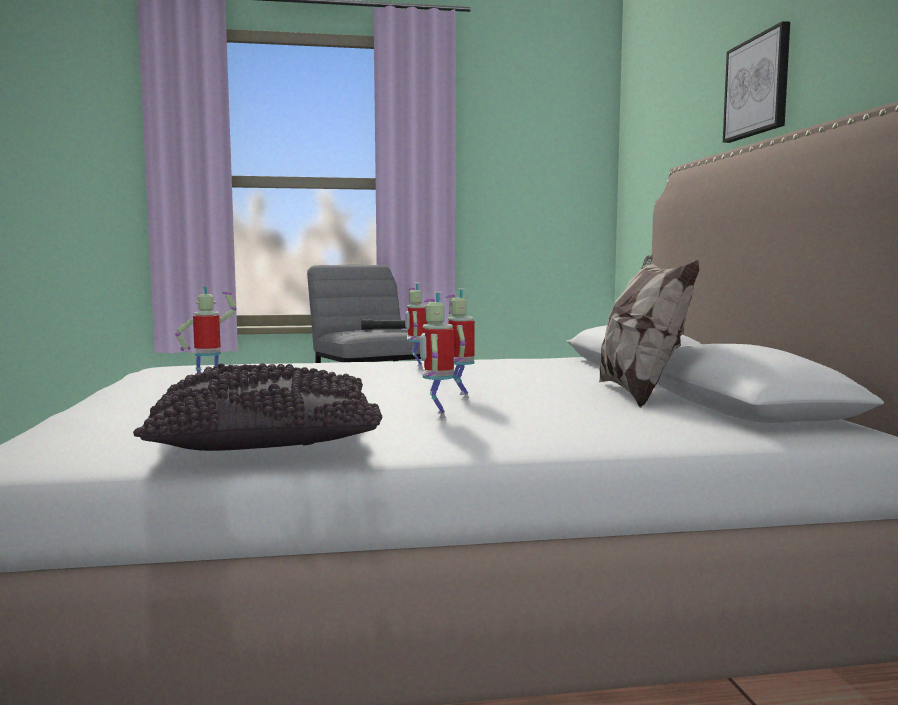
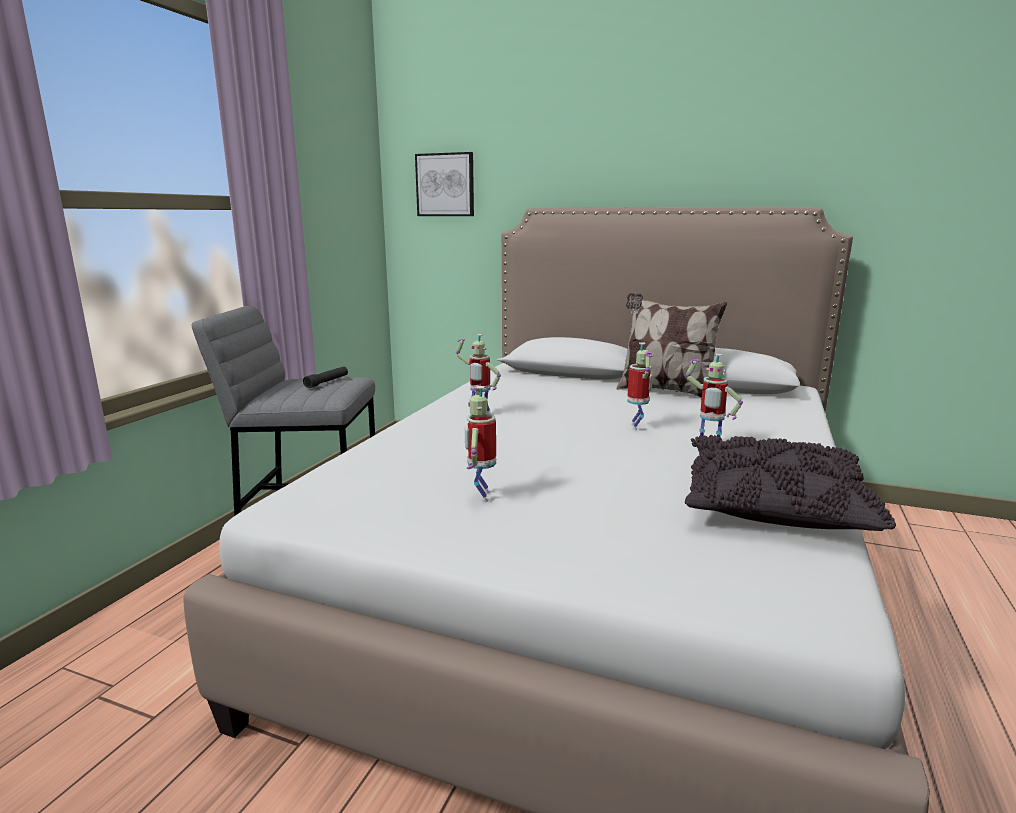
camera: 60 degrees left, 10 degrees up
toy robot [445,288,475,398] -> toy robot turned 105 degrees counterclockwise [627,343,654,430]
picture [723,21,790,143] -> picture moved to [415,152,474,216]

